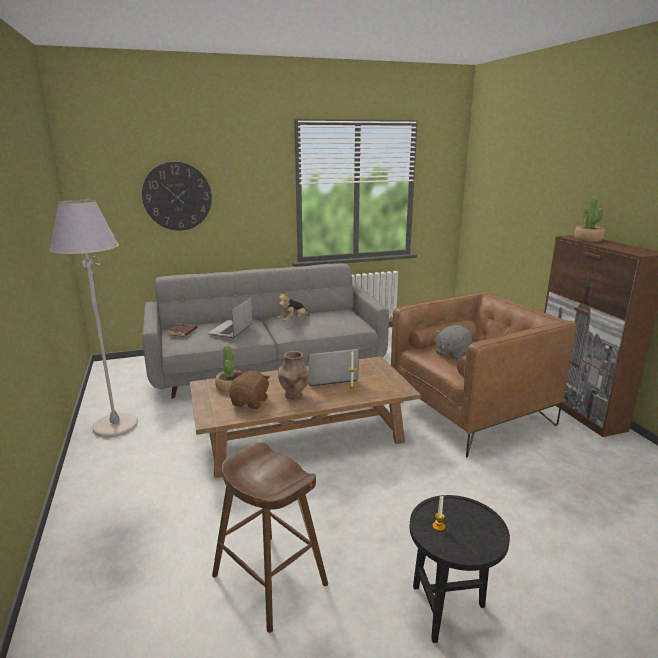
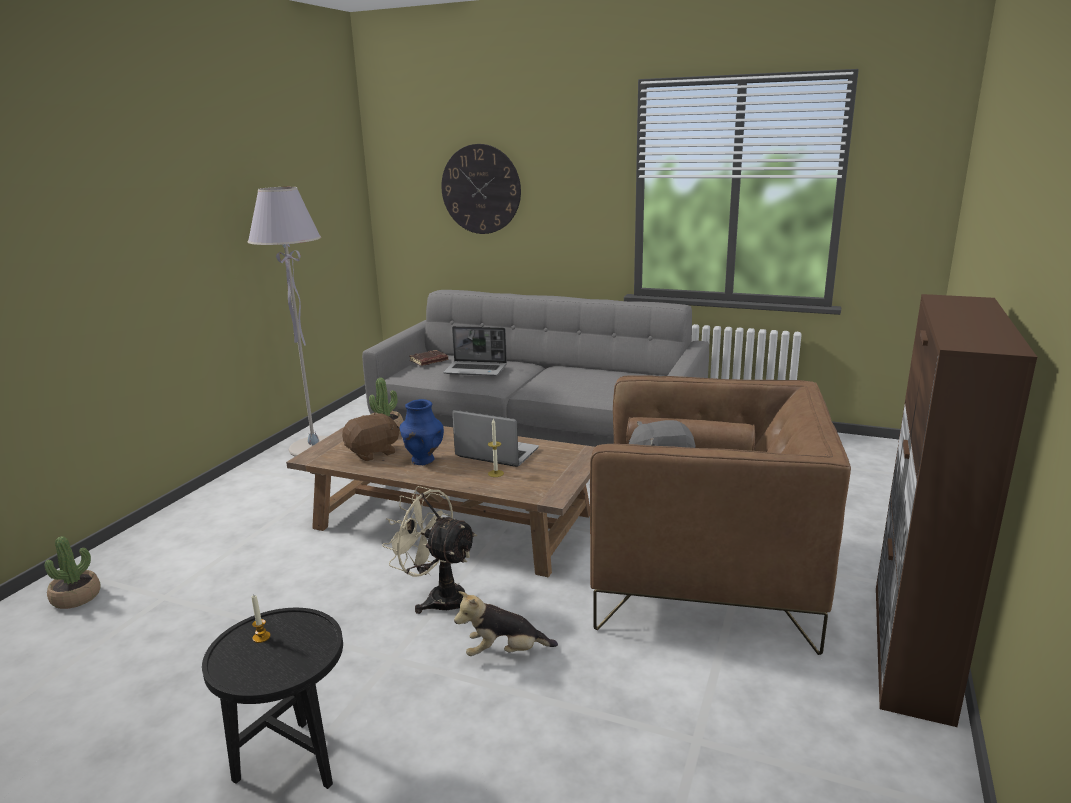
camera: 40 degrees right, 0 degrees up
laptop [208,297,253,338] -> laptop turned 135 degrees counterclockwise [443,326,507,376]
brown stool [212,442,328,633] -> none
plush toy [277,293,310,322] -> plush toy moved to [454,591,558,656]
brown vase [278,351,309,400] -> blue vase [400,399,444,465]
potted plant [574,196,605,242] -> potted plant moved to [45,536,101,609]
none -> beige fan [382,486,477,614]

